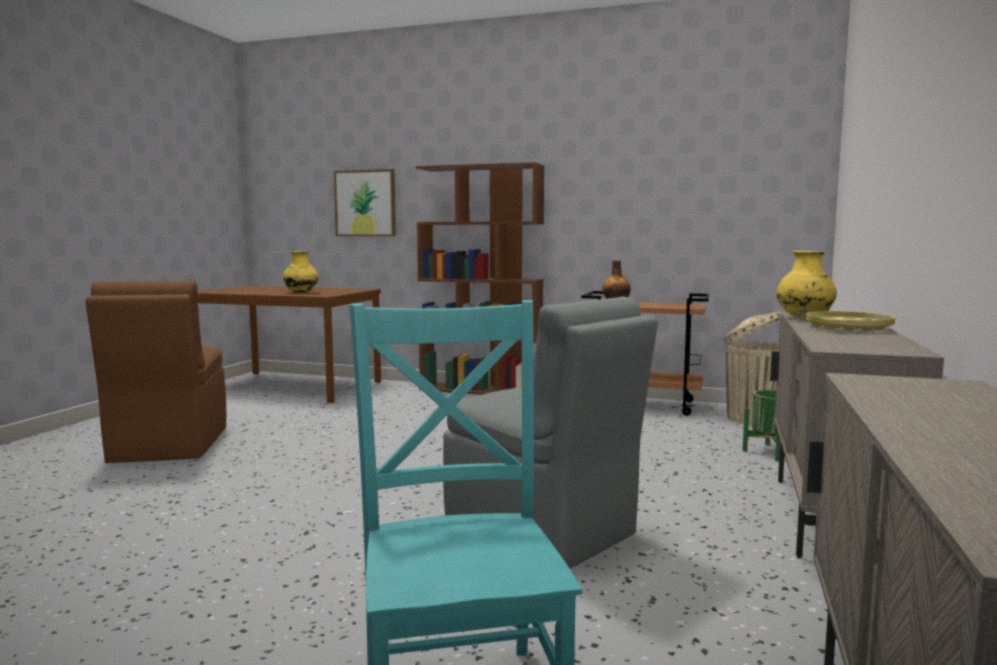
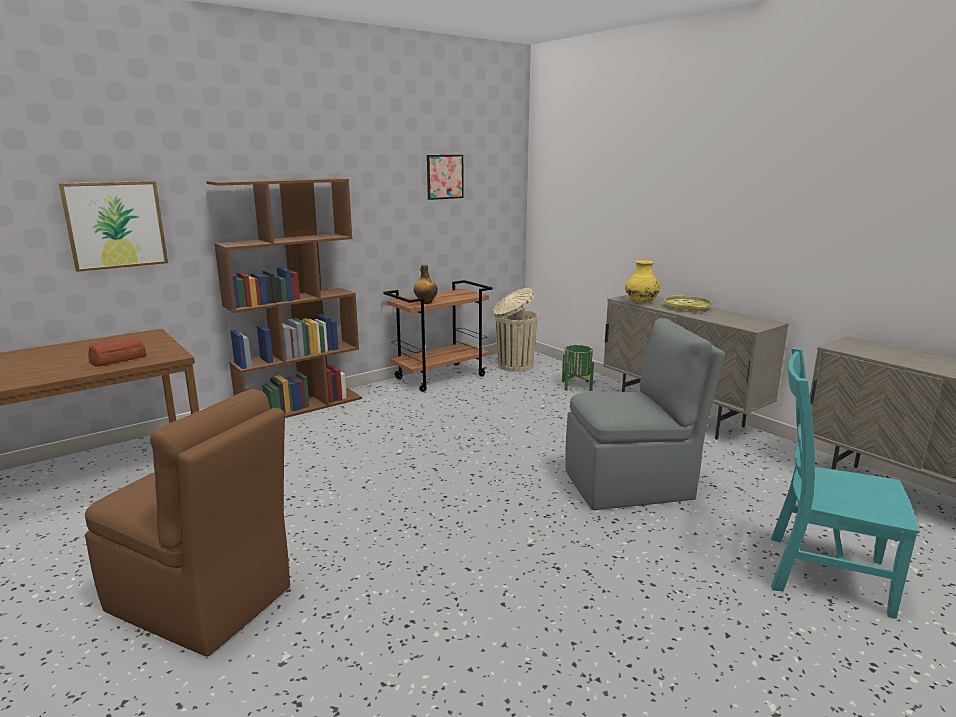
camera: 55 degrees left, 10 degrees up
yellow vase [283,251,318,293] -> bread [88,337,147,367]
none -> picture [427,155,464,200]

